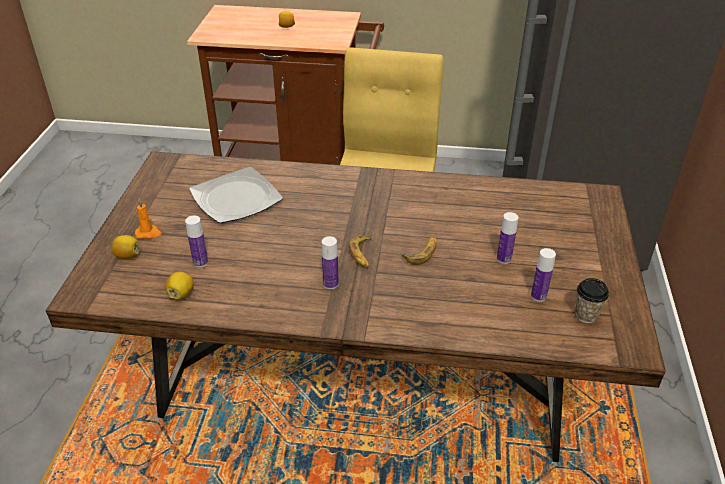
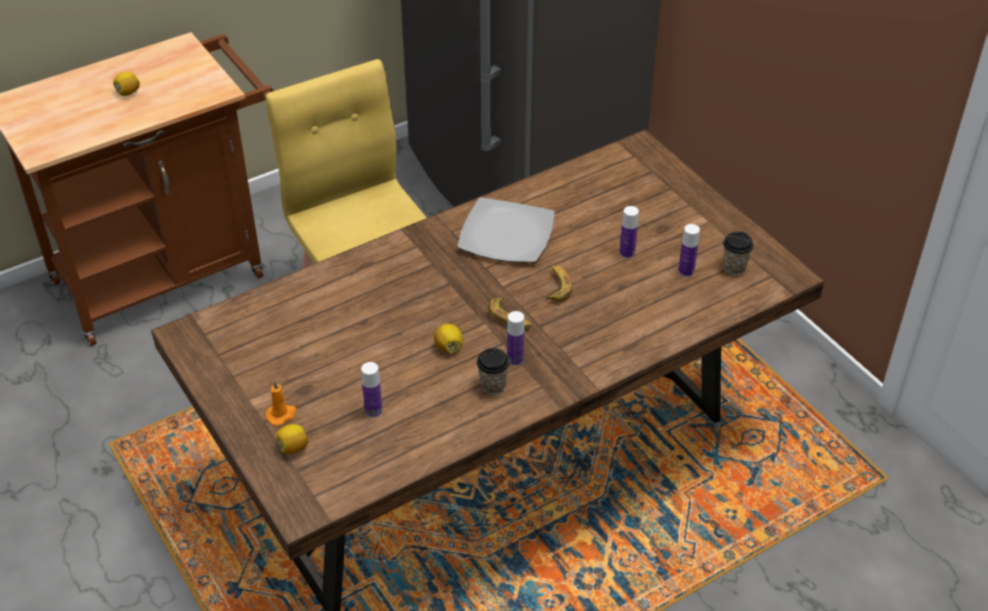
camera: 40 degrees left, 5 degrees up
lemon [165,272,194,300] -> lemon moved to [434,324,463,353]
plate [190,167,283,223] -> plate moved to [457,197,555,263]
none -> cup [477,348,510,395]

